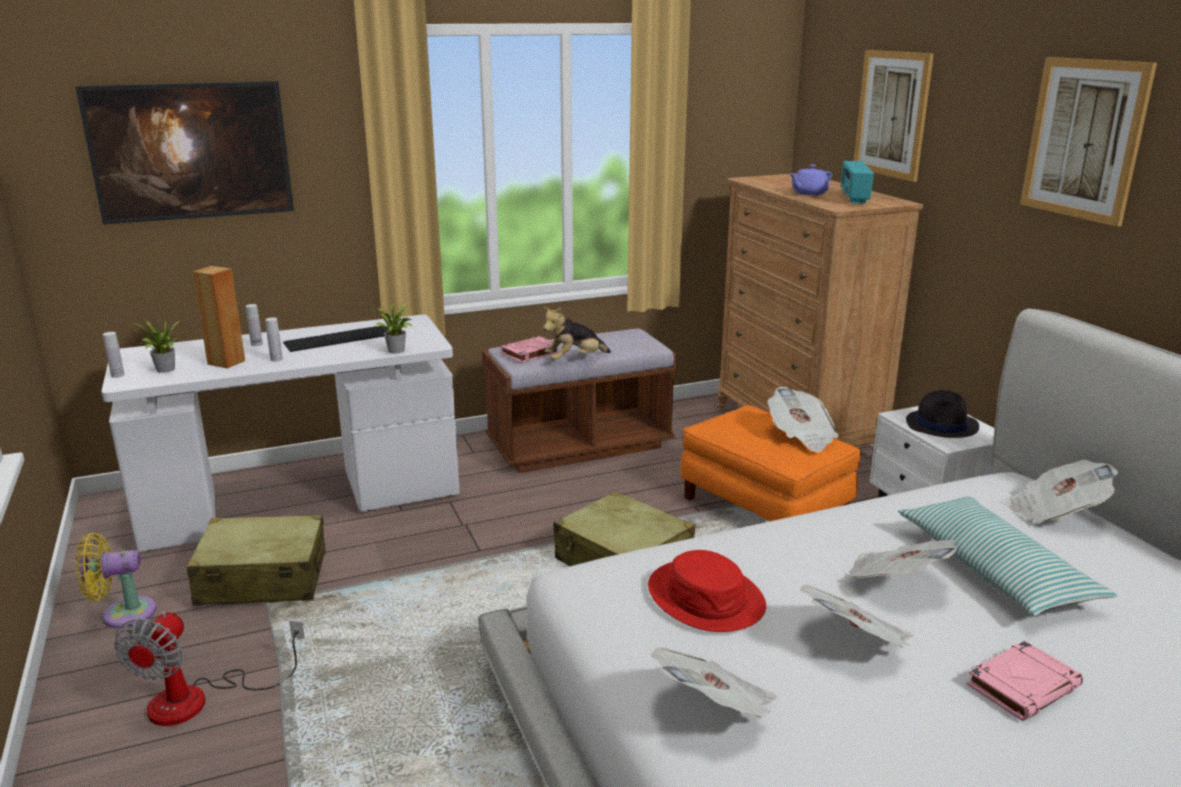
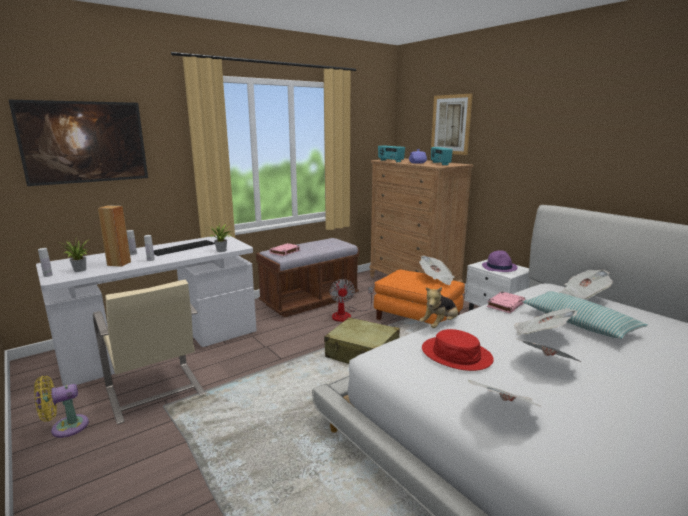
camera: 15 degrees left, 5 degrees down
fan [114,611,305,726] -> fan moved to [330,279,373,322]
beige suitcase [187,515,326,606] -> beige chair [93,280,206,425]
plush toy [543,307,611,360] -> plush toy moved to [419,287,458,328]
black hat [906,390,979,438] -> purple hat [482,250,518,272]
pink book [967,640,1083,721] -> pink book moved to [487,291,526,313]
picture [1020,57,1157,227] -> none
none -> radio [378,146,405,162]

